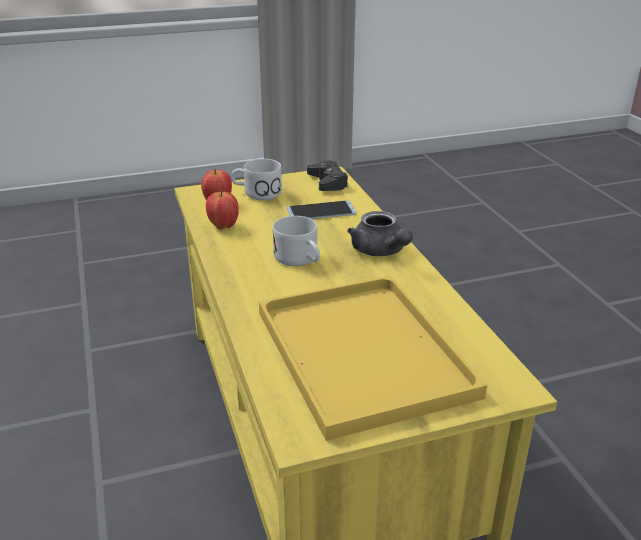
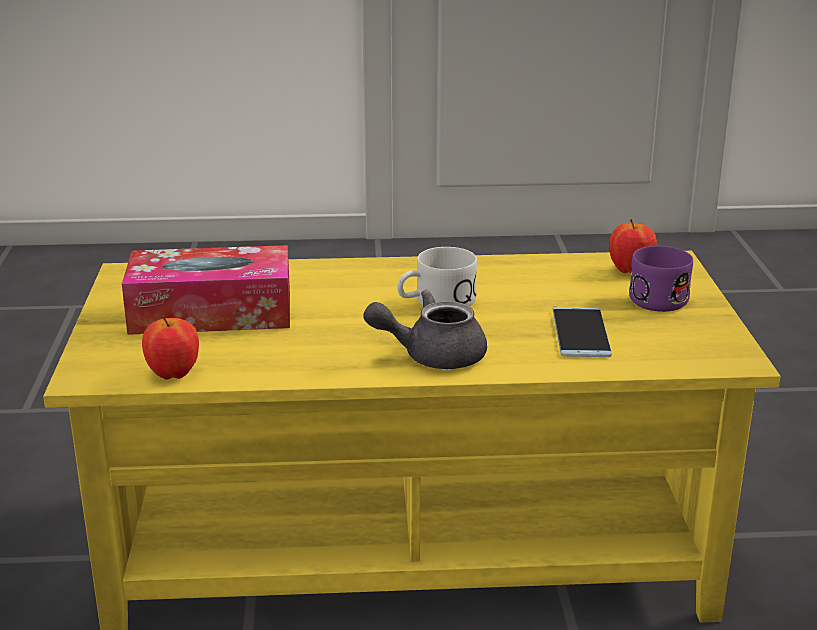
camera: 105 degrees right, 5 degrees down
apple [206,191,239,229] -> apple moved to [142,315,199,380]
white mug [231,159,282,200] -> purple mug [629,246,693,312]
yellow tray [259,276,487,441] -> tissue box [122,245,290,335]
black game controller [307,160,348,191] -> none

